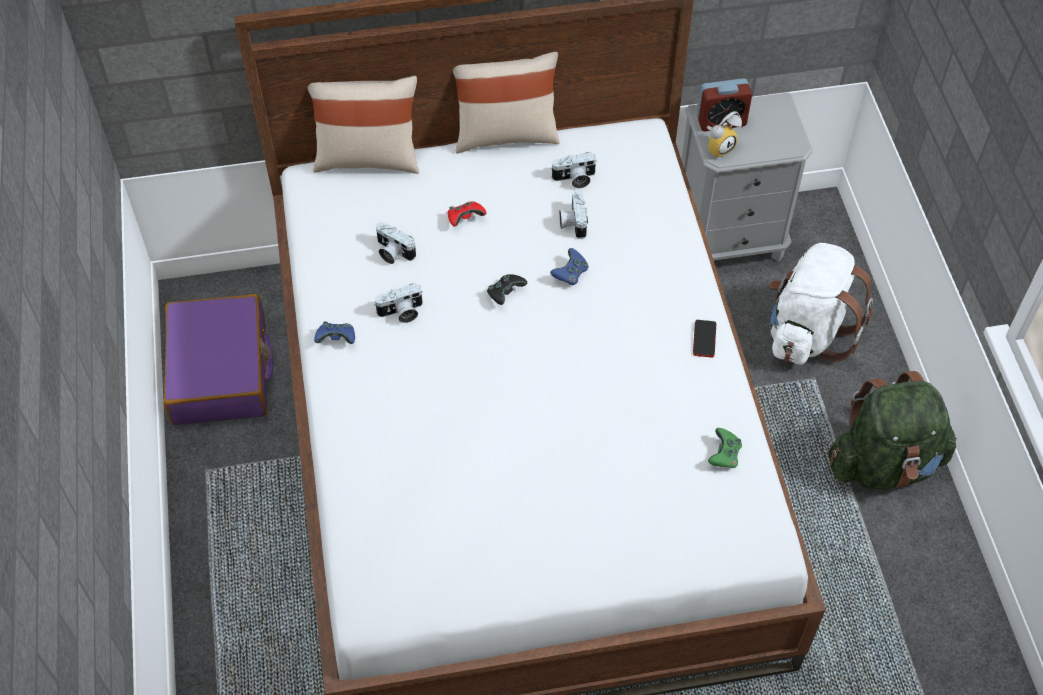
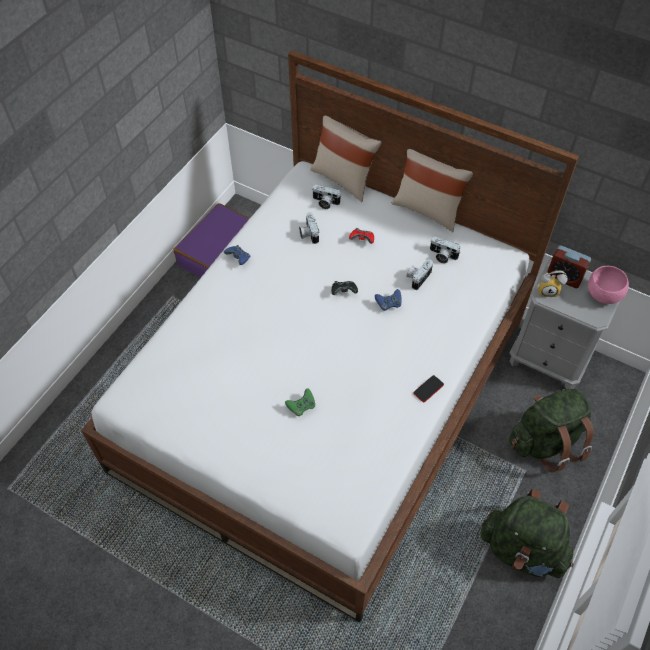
camera: 40 degrees right, 0 degrees up
camera [374,283,423,323] -> camera moved to [313,185,341,209]
green game controller [708,428,742,468] -> green game controller moved to [285,388,315,416]
white backpack [769,243,873,365] -> green backpack [509,389,594,473]
none -> pink bowl [588,266,629,304]

